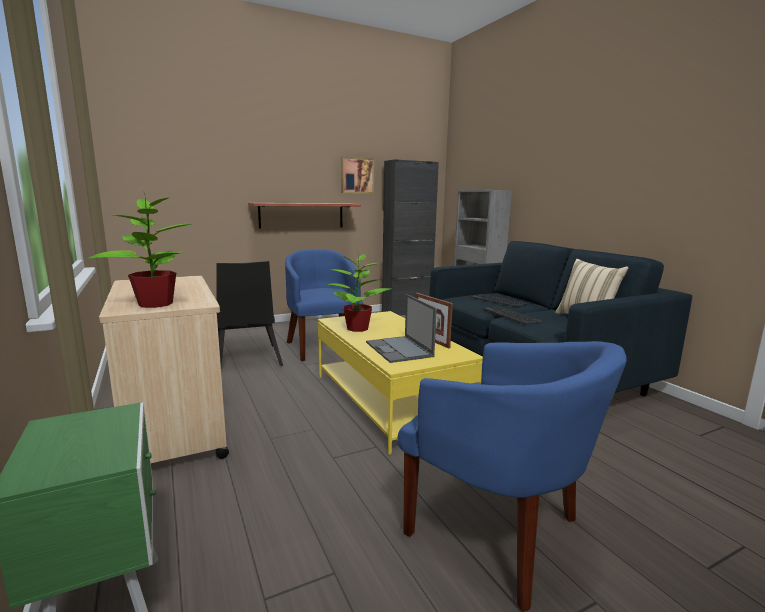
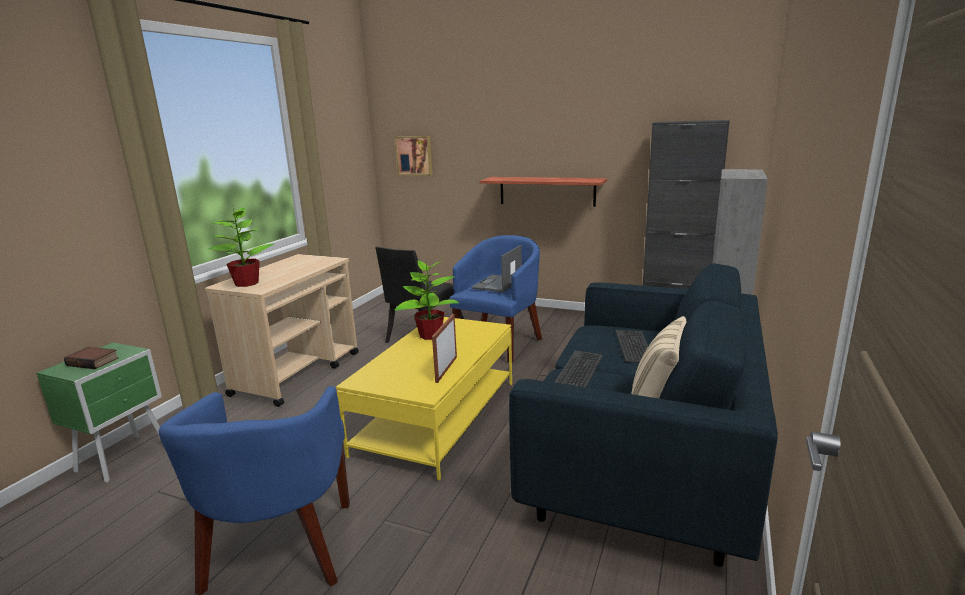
camera: 50 degrees right, 5 degrees up
picture [341,157,374,194] -> picture moved to [395,136,433,175]
laptop [366,294,437,363] -> laptop moved to [471,245,522,292]
none -> book [64,347,119,369]

